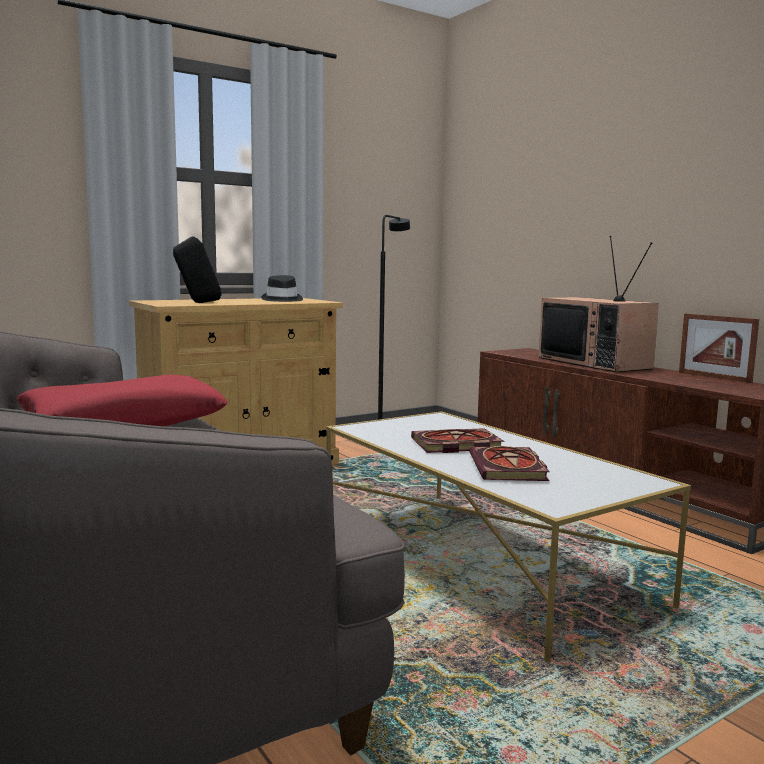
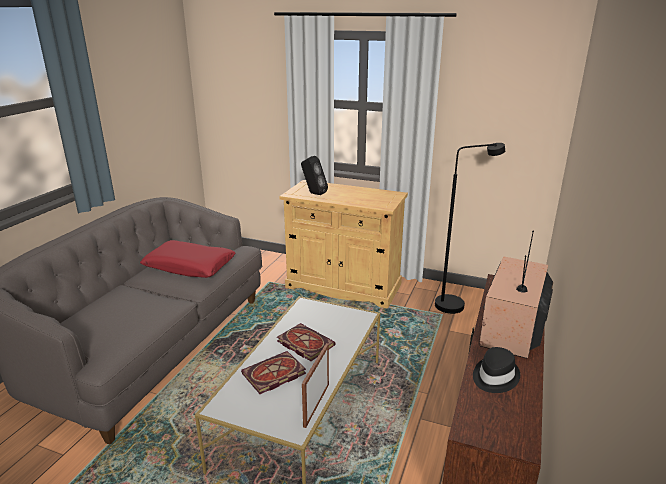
camera: 55 degrees right, 15 degrees up
black hat [261,275,303,302] -> black hat moved to [473,347,520,393]
picture frame [679,314,759,383] -> picture frame moved to [302,343,329,428]

